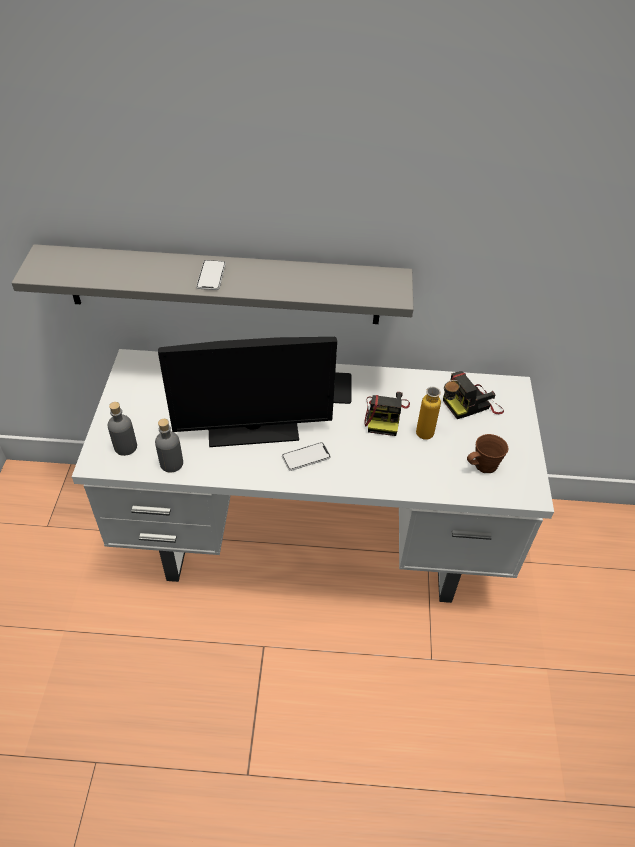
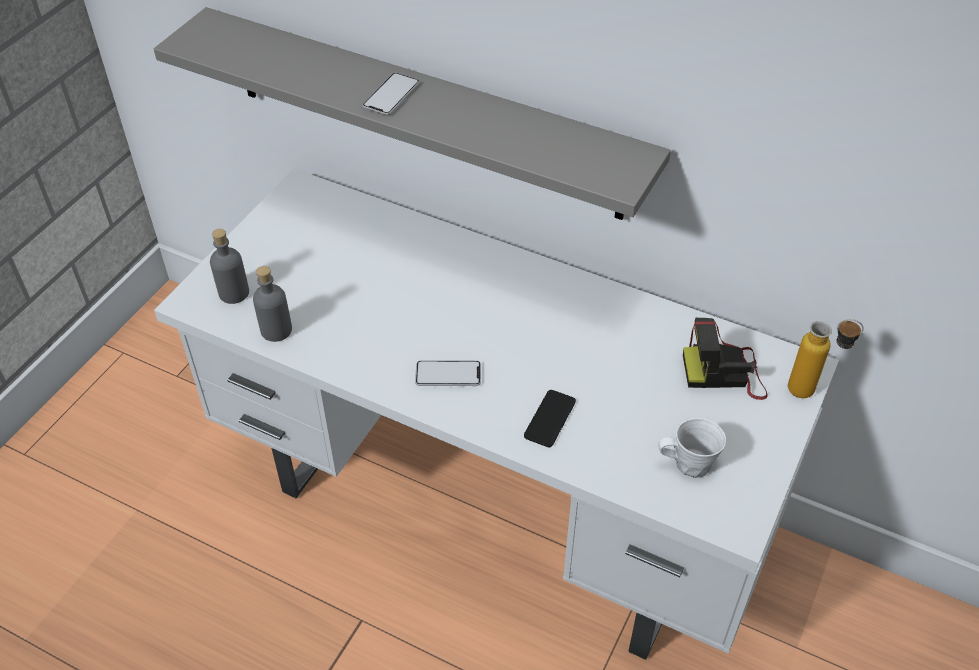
camera: 25 degrees right, 0 degrees up
monitor [158,337,337,447] -> none
phone [333,373,352,404] -> phone moved to [524,390,576,447]
camera [364,392,410,436] -> none
bottle [416,380,460,440] -> bottle moved to [788,319,864,398]
brown mug [467,434,508,473] -> white mug [658,418,726,478]

